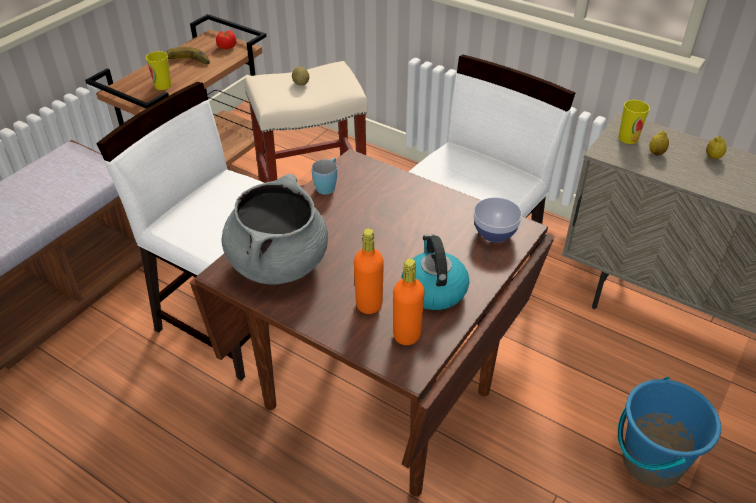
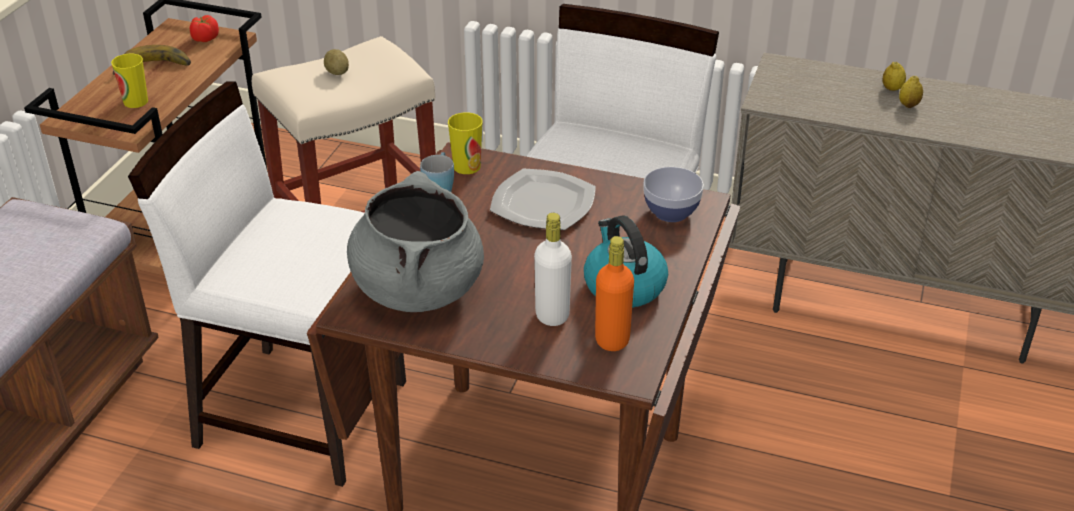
camera: 15 degrees left, 5 degrees down
orange bottle [354,228,384,314] -> white bottle [534,213,572,326]
blue bucket [617,377,721,488] -> none
cup [619,100,650,144] -> cup moved to [448,112,483,174]
lemon [649,131,669,156] -> lemon moved to [899,76,923,108]
none -> plate [490,169,596,230]

